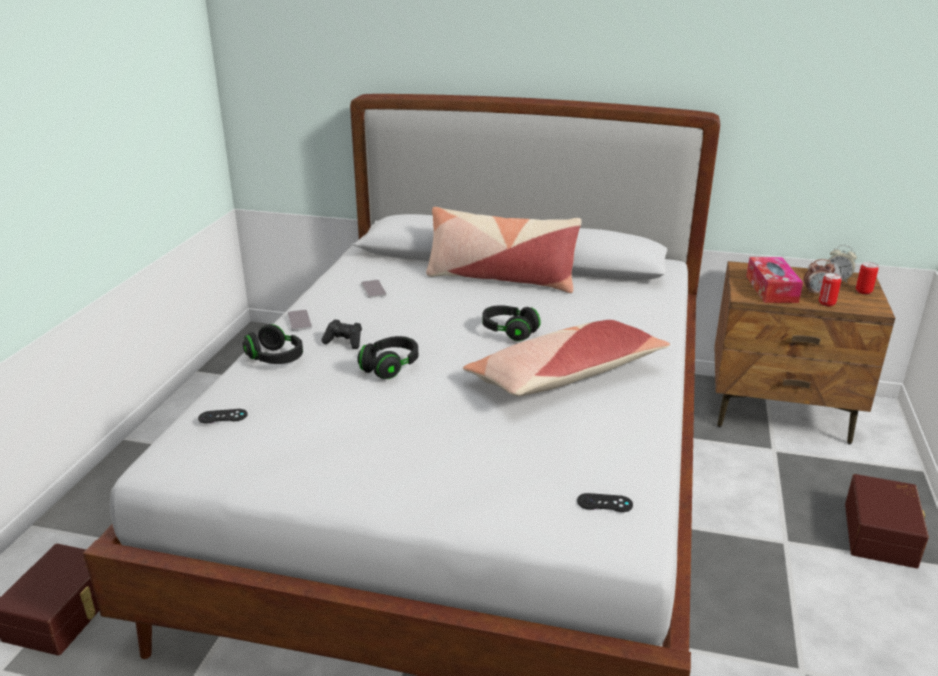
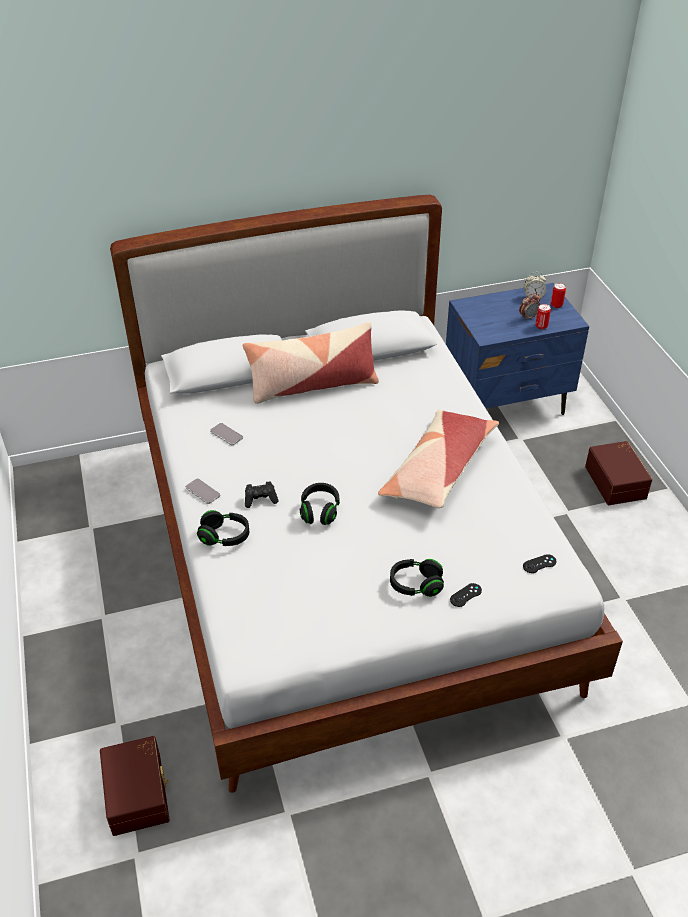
camera: 30 degrees left, 15 degrees up
black game controller [198,409,248,424] -> black game controller moved to [450,583,482,607]
black headphones [482,305,541,341] -> black headphones moved to [390,559,444,597]
brown nightstand [714,261,895,445] -> blue nightstand [446,283,589,415]
tissue box [746,257,803,303] -> none

